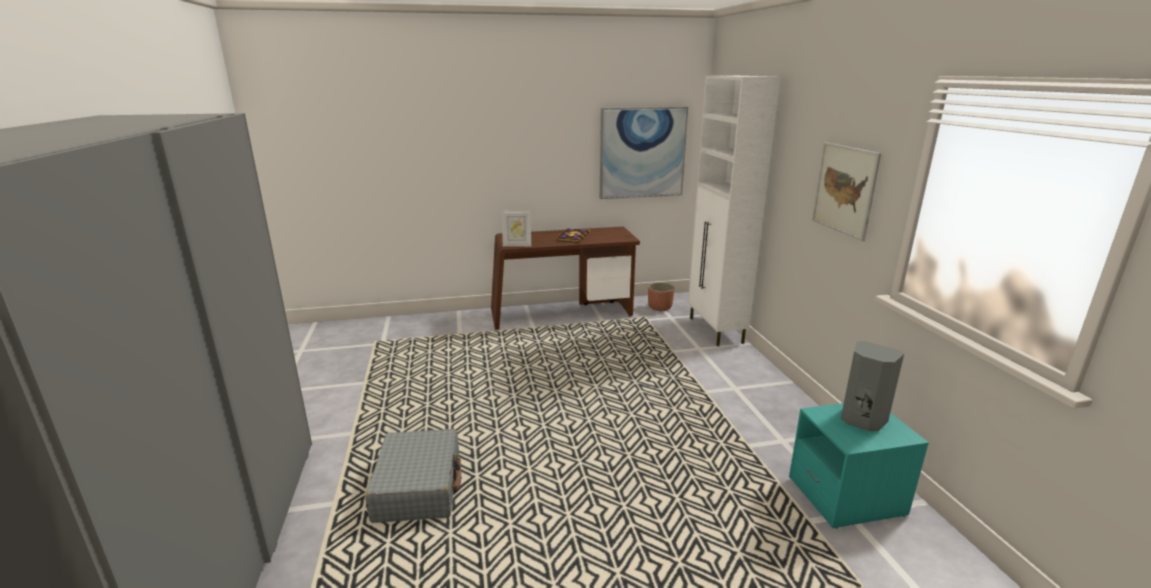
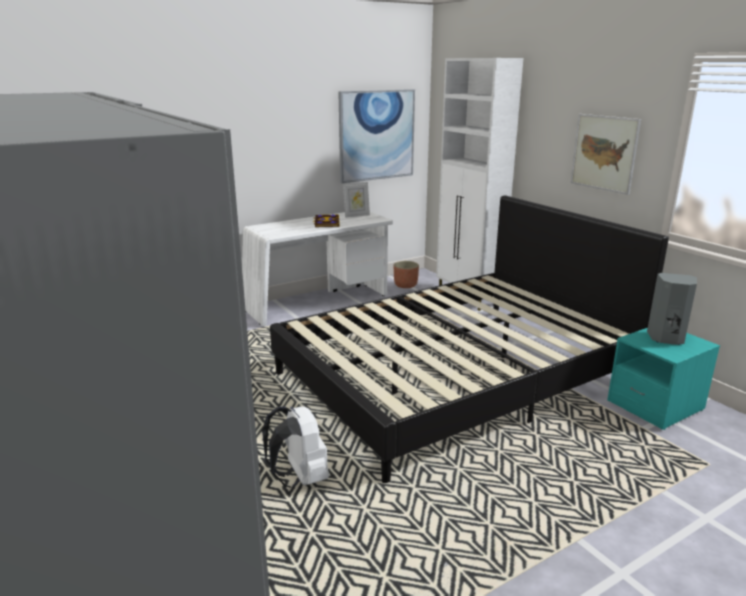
camera: 20 degrees left, 0 degrees up
grey suitcase [365,429,461,523] -> white backpack [262,406,329,488]
brown desk [491,227,640,330] -> white desk [242,212,393,326]
picture frame [502,210,531,247] -> picture frame moved to [343,182,370,218]
none -> black bed [270,196,669,483]

